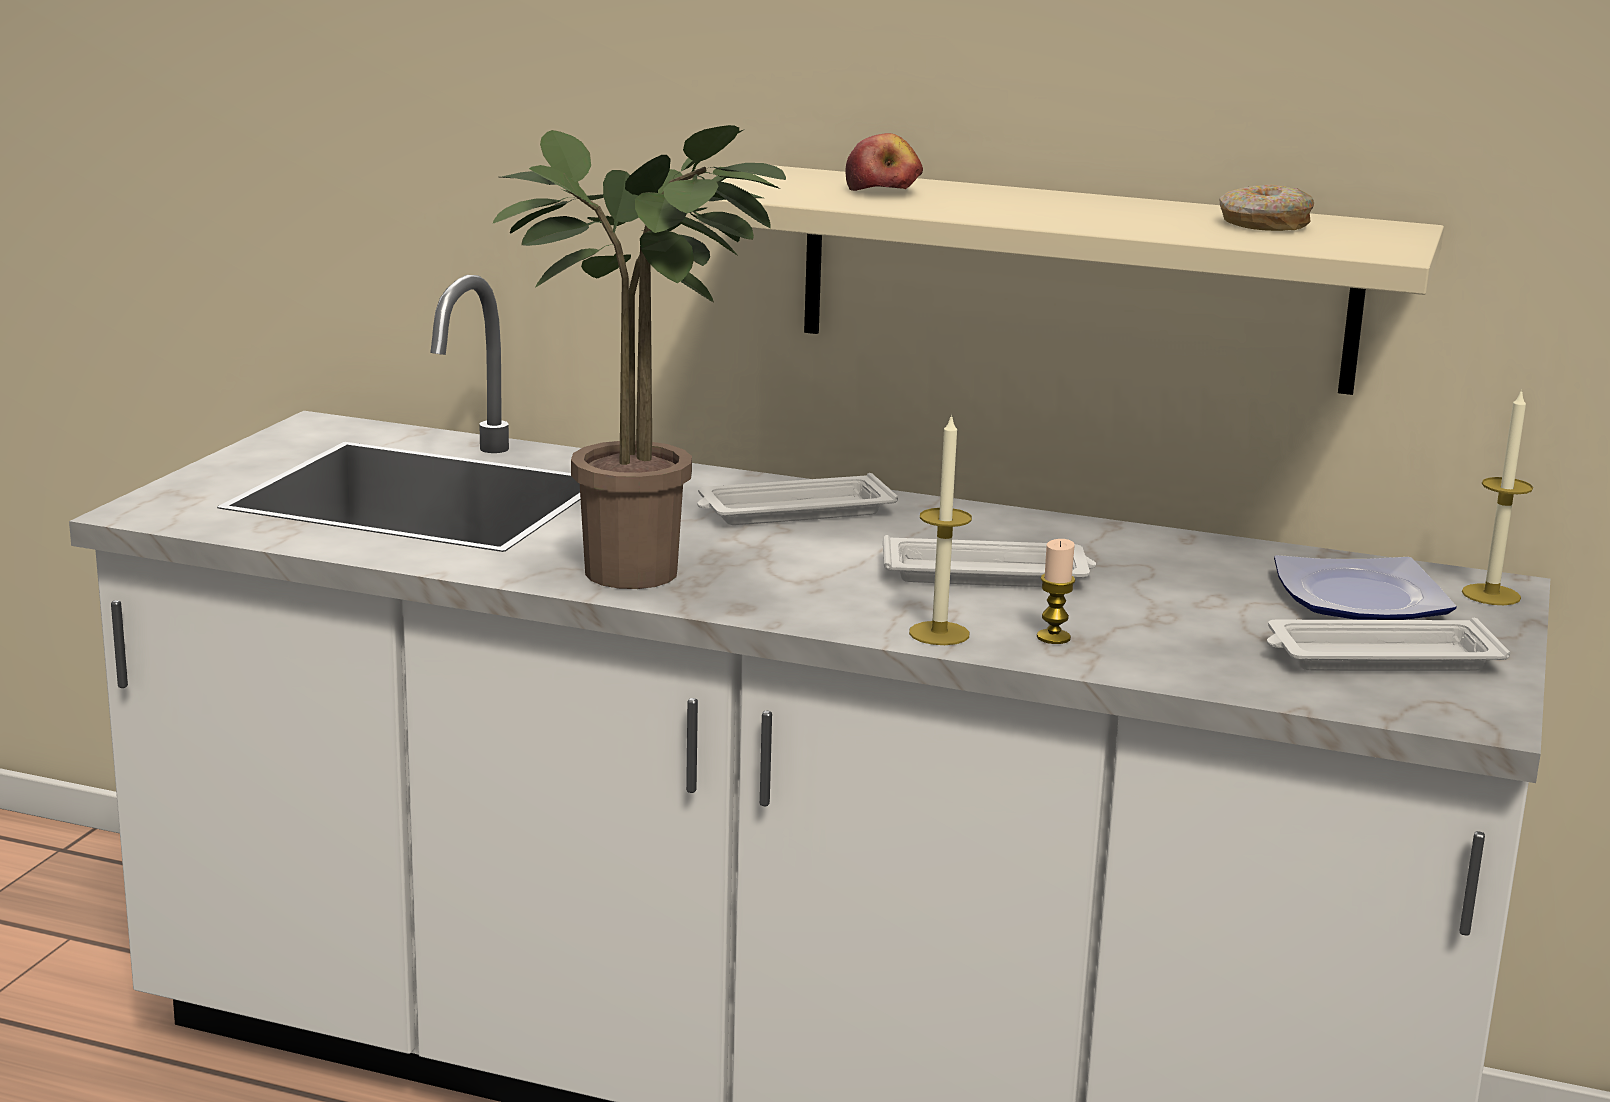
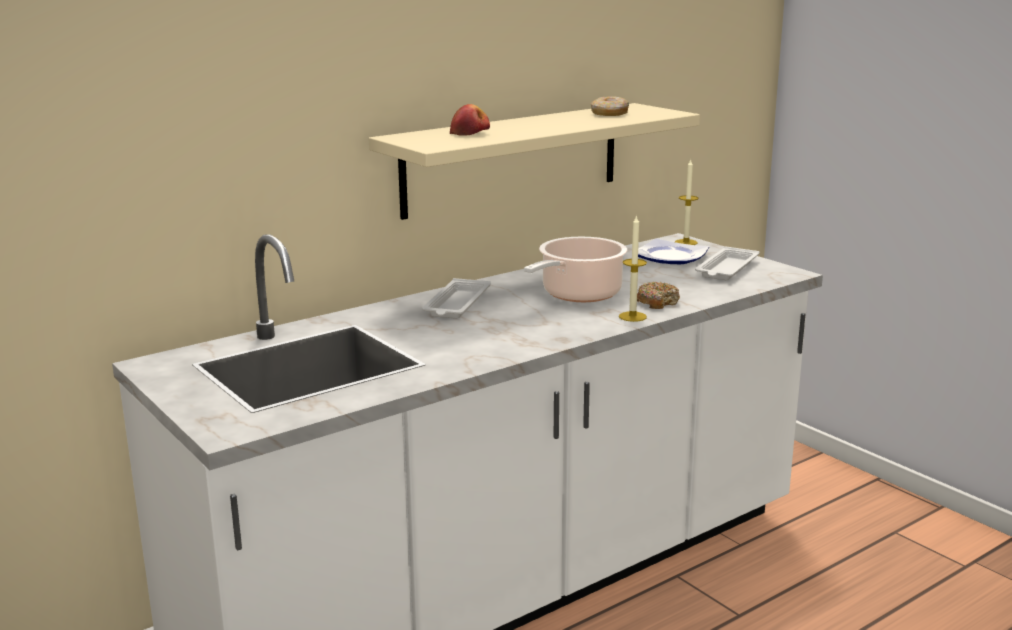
camera: 55 degrees left, 0 degrees up
potted plant [493,125,786,589] -> none
white tray [883,535,1096,587] -> cooking pot [524,237,627,302]
candle [1037,539,1075,644] -> donut [637,282,680,309]

